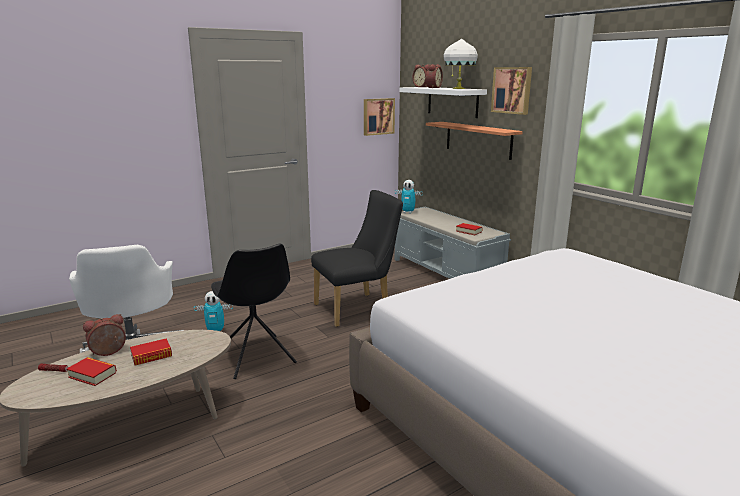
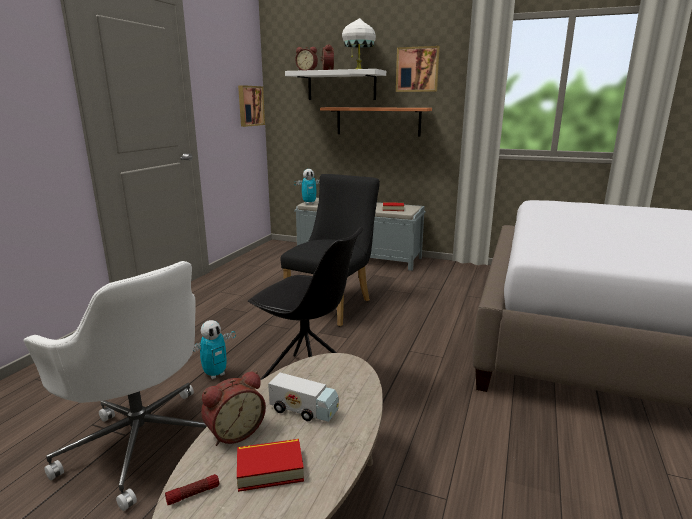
camera: 35 degrees left, 0 degrees up
alarm clock [83,314,126,356] -> alarm clock turned 150 degrees counterclockwise [201,371,266,446]
book [130,338,172,365] -> toy truck [268,372,339,422]

